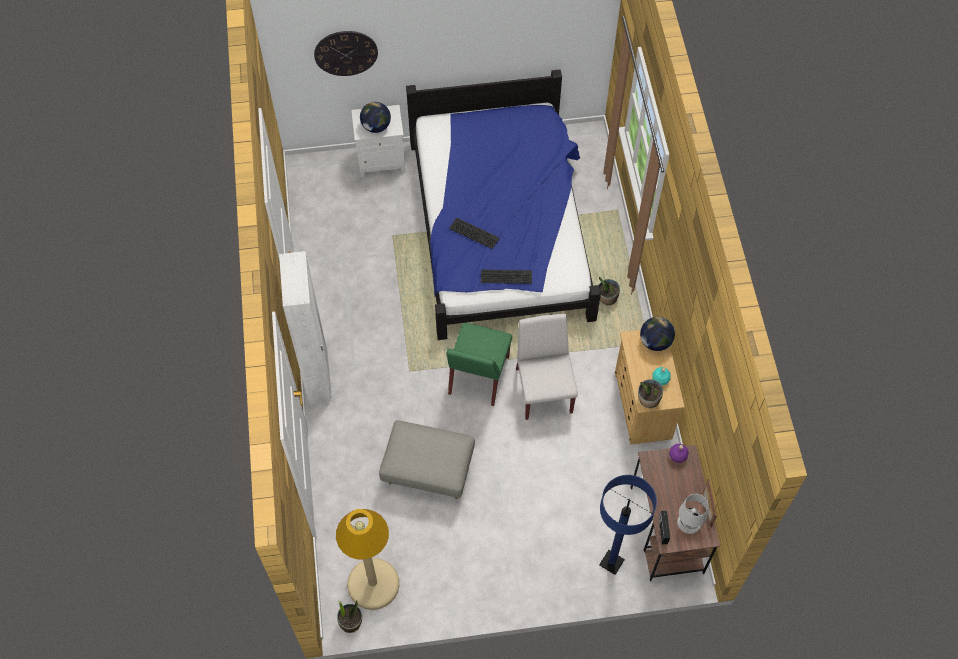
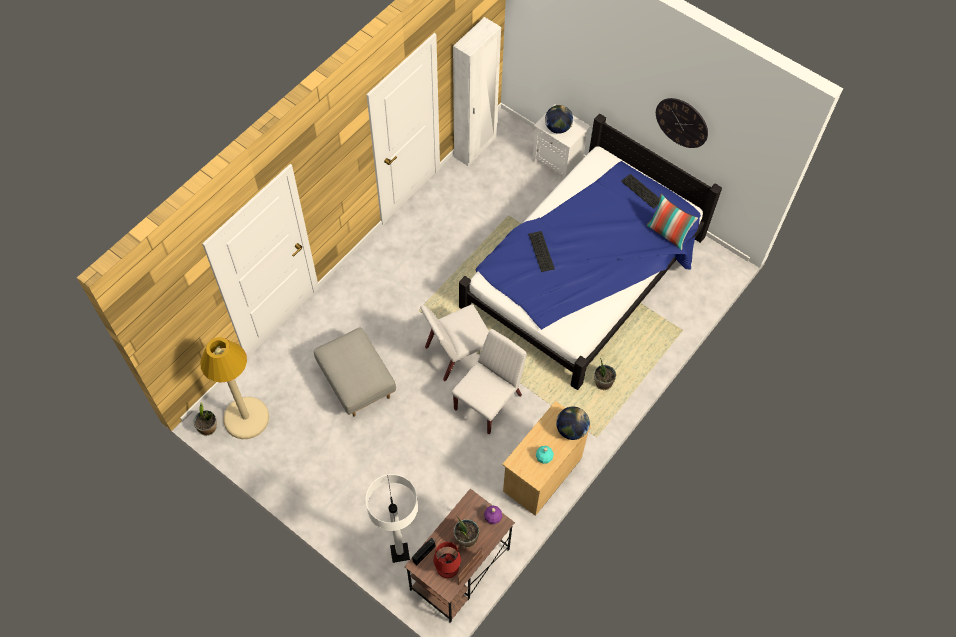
camera: 45 degrees right, 0 degrees up
white wardrobe [279,251,332,404] -> white wardrobe moved to [453,17,501,166]
wall clock [314,31,378,76] -> wall clock moved to [656,98,708,148]
green chair [447,323,512,406] -> white chair [421,304,489,381]
keyboard [481,270,532,284] -> keyboard moved to [621,174,660,209]
blue floor lamp [599,475,657,575] -> white floor lamp [366,474,418,563]
potted plant [638,379,663,409] -> potted plant moved to [454,517,479,548]
white table lamp [677,494,709,534] -> red table lamp [433,542,461,578]
none -> pillow [646,194,698,250]

